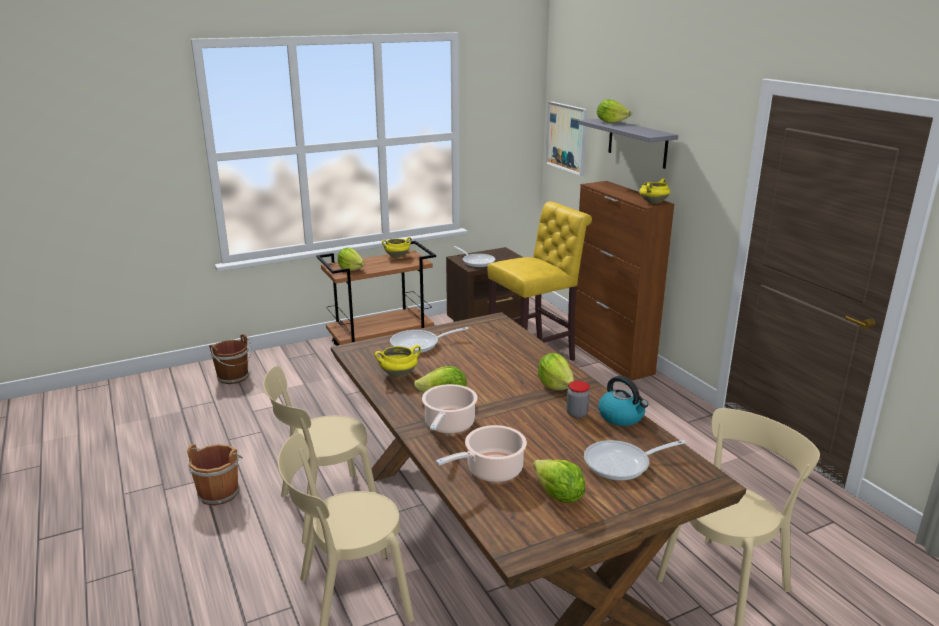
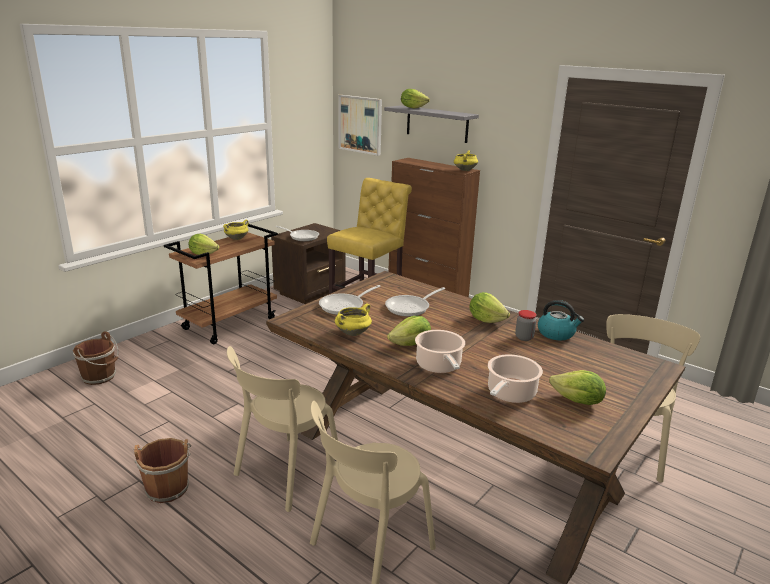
camera: 25 degrees left, 0 degrees up
frying pan [584,440,686,481] -> frying pan moved to [385,287,445,317]

